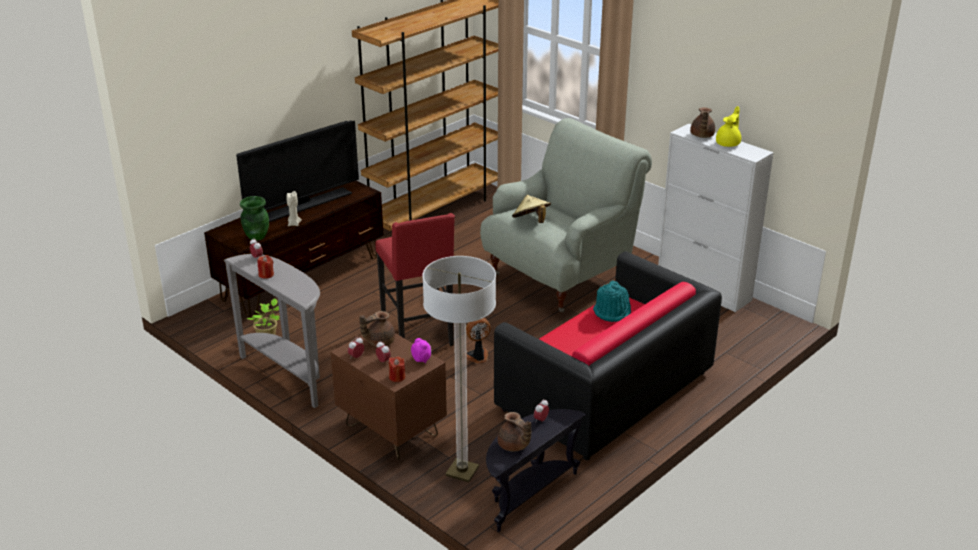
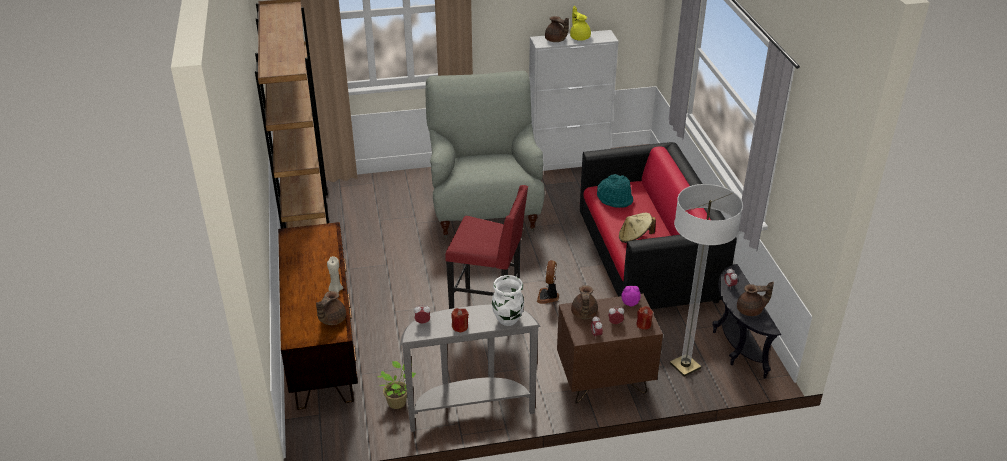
camera: 55 degrees left, 5 degrees up
television [236,120,359,222] -> none
green vase [240,196,269,241] -> brown teapot [316,291,346,325]
beige hat [512,195,551,223] -> beige hat moved to [619,213,656,243]
none -> white vase [492,275,524,326]

